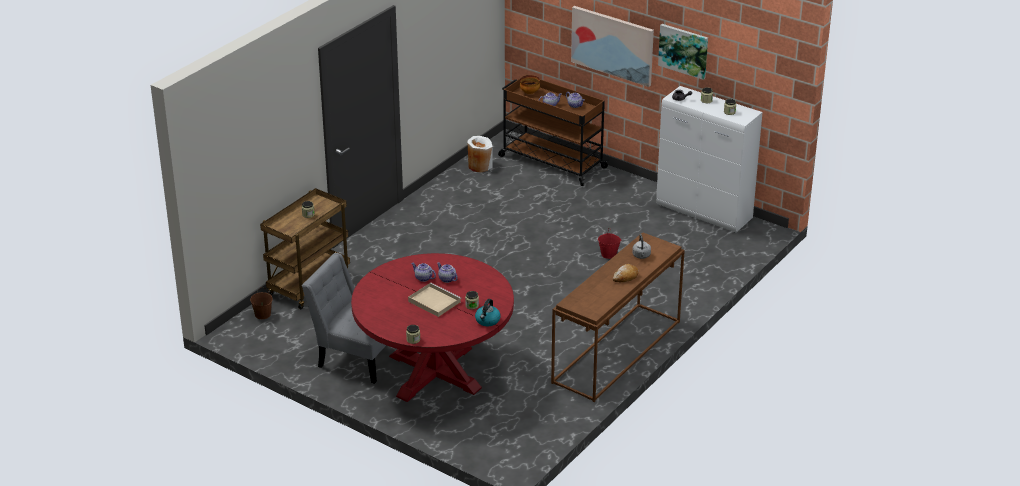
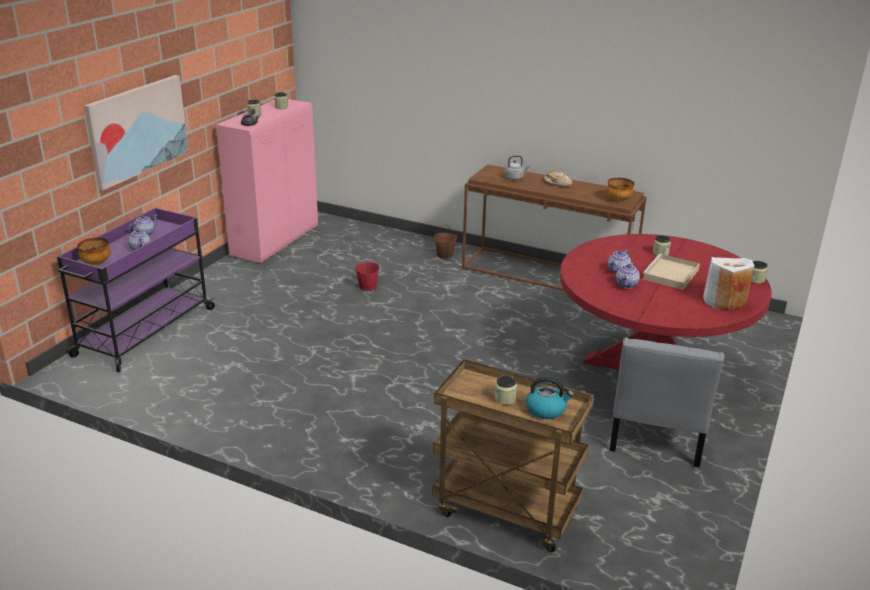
camera: 100 degrees left, 5 degrees down
brown bucket [250,287,273,319] -> brown bucket moved to [434,225,457,259]
white vase [468,136,493,173] -> white vase moved to [703,257,755,311]
kettle [475,299,501,326] -> kettle moved to [526,376,574,419]
brown cart [498,75,609,186] -> purple cart [57,208,216,372]
white cabinet [656,86,763,232] -> pink cabinet [216,99,318,264]
picture [658,24,708,80] -> none
none -> bowl [607,178,634,201]

